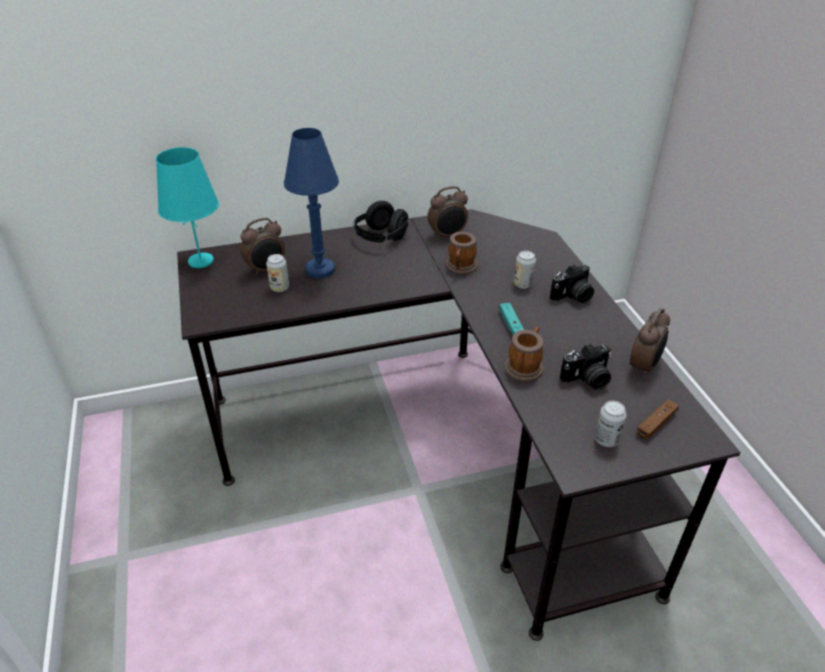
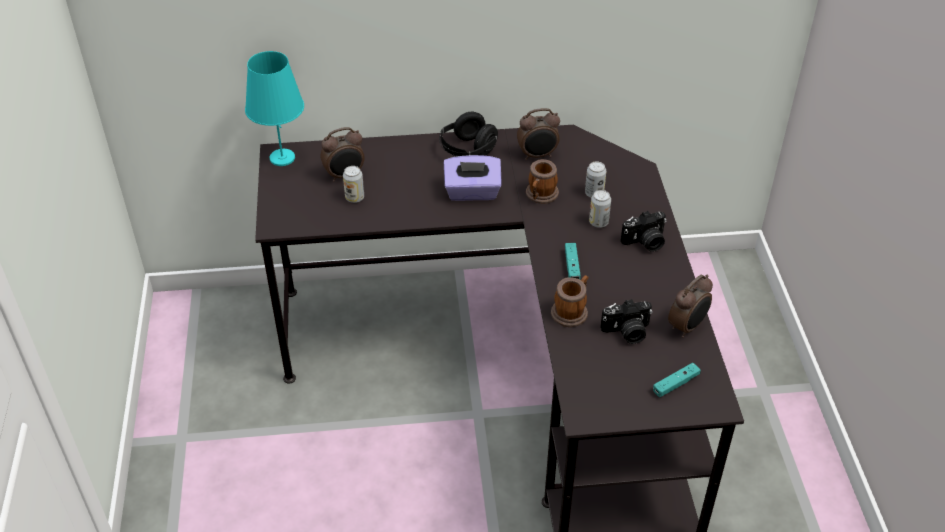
camera: 10 degrees right, 5 degrees up
blue table lamp [284,128,339,279] -> none
can [595,401,627,447] -> can moved to [585,161,606,198]
brown game controller [637,399,679,439] -> turquoise game controller [653,363,701,397]
none -> purple tissue box [444,155,502,201]

